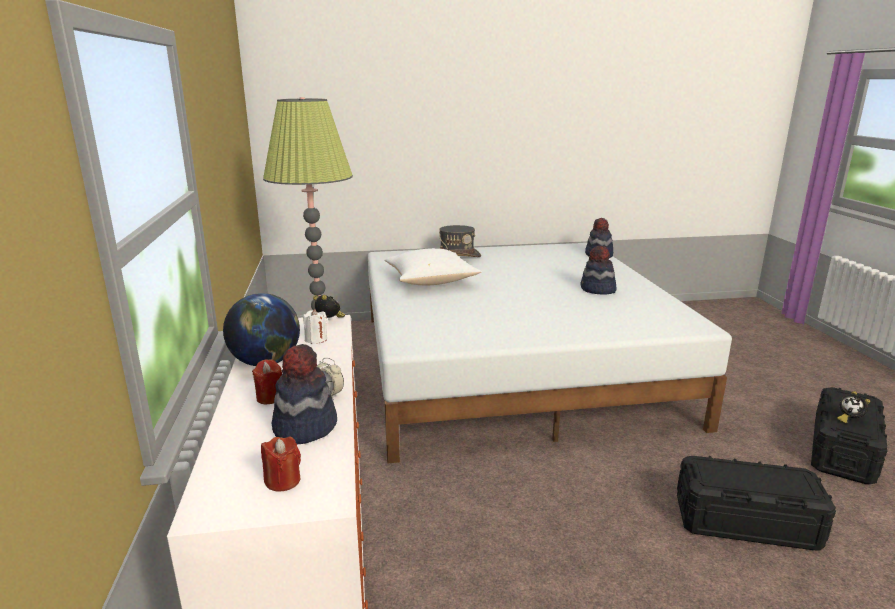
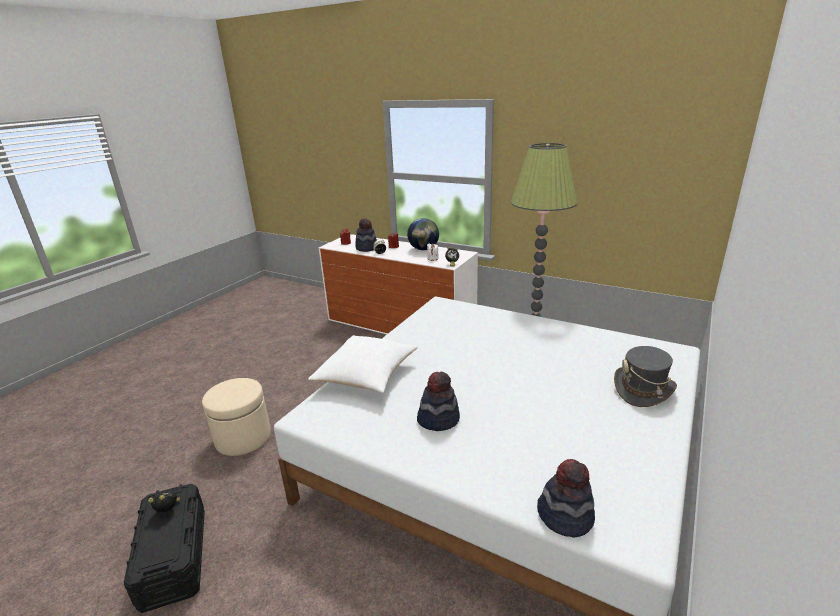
camera: 130 degrees right, 5 degrees up
white pillow [384,248,482,285] -> white pillow moved to [308,335,418,393]
black storage box [677,456,836,551] -> beige ottoman [202,378,271,456]

